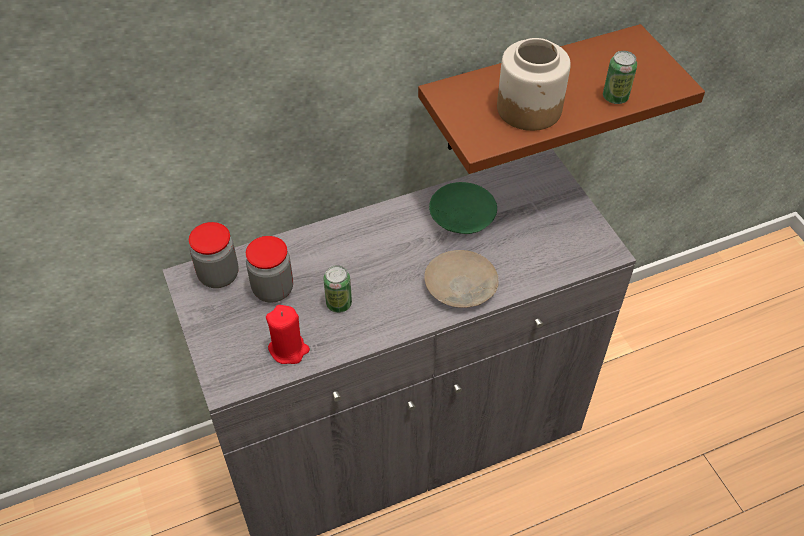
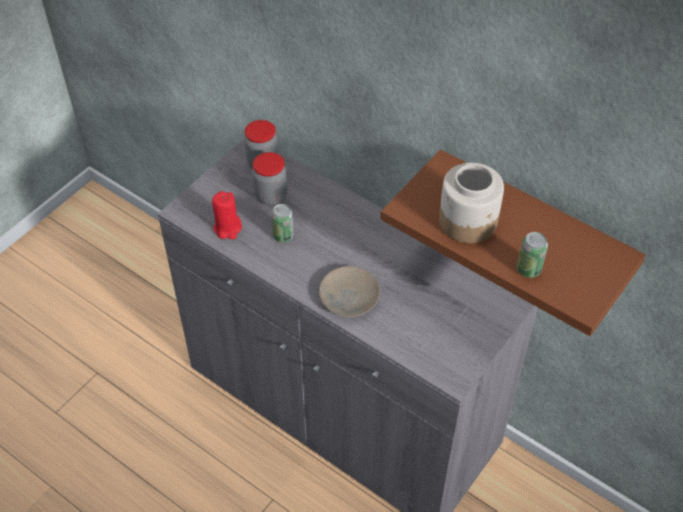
camera: 60 degrees right, 0 degrees up
green plate [429,182,497,234] -> none

